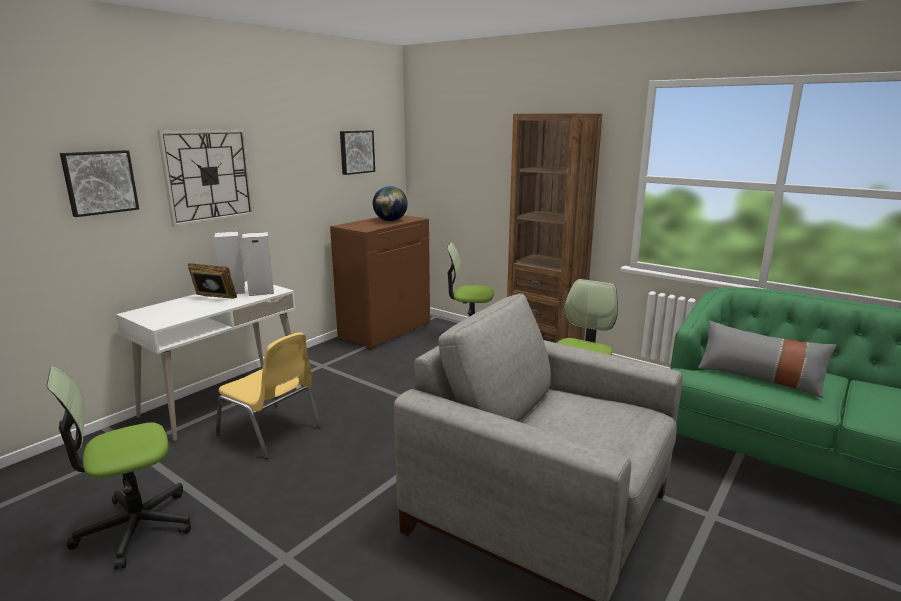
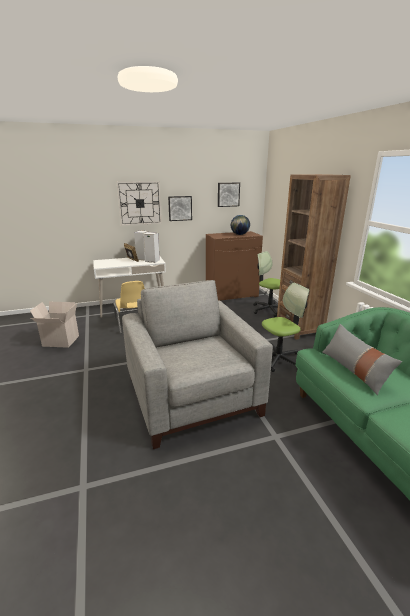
camera: 35 degrees right, 5 degrees up
office chair [47,366,191,570] -> cardboard box [30,302,79,348]
picture [60,150,139,217] -> picture moved to [168,196,192,221]

